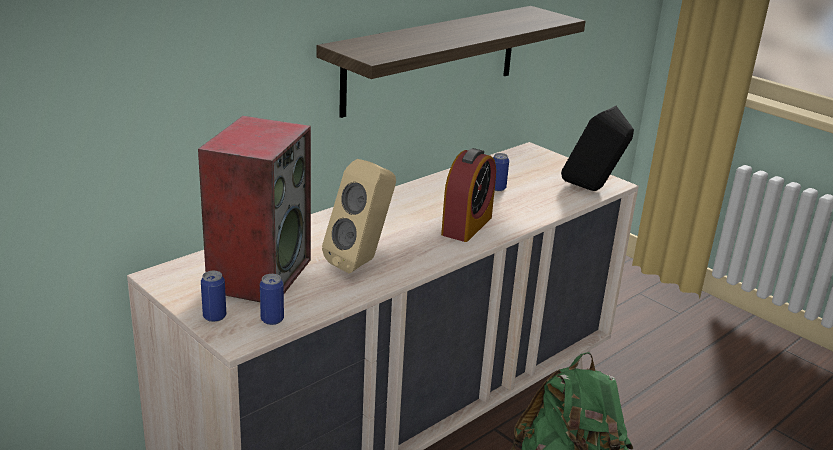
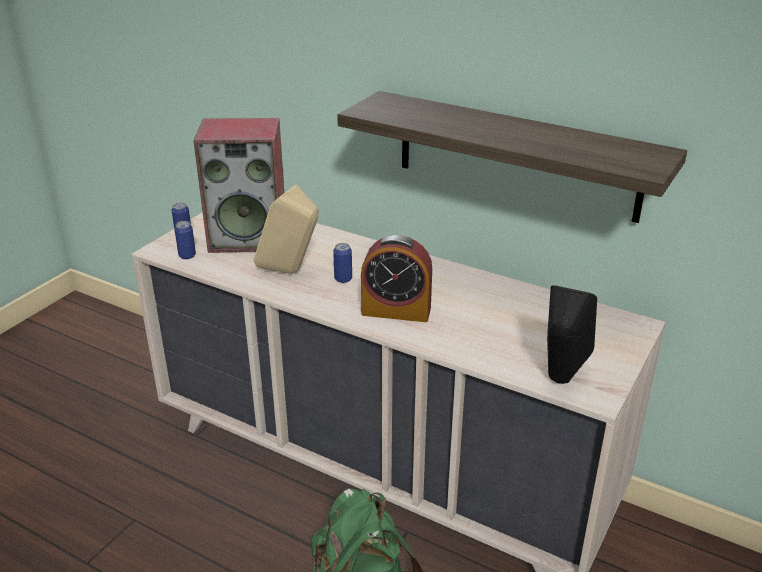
camera: 75 degrees right, 5 degrees up
can [493,153,509,191] -> can moved to [333,243,352,283]

